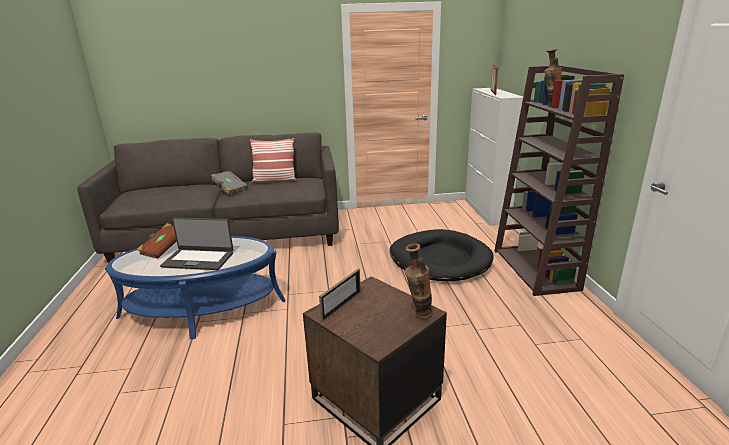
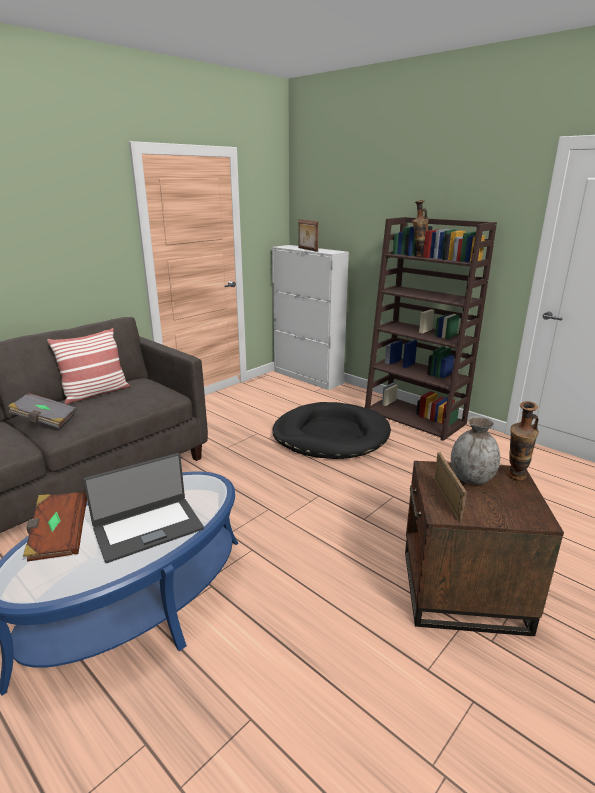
camera: 40 degrees left, 0 degrees up
none -> grey vase [451,416,500,485]

